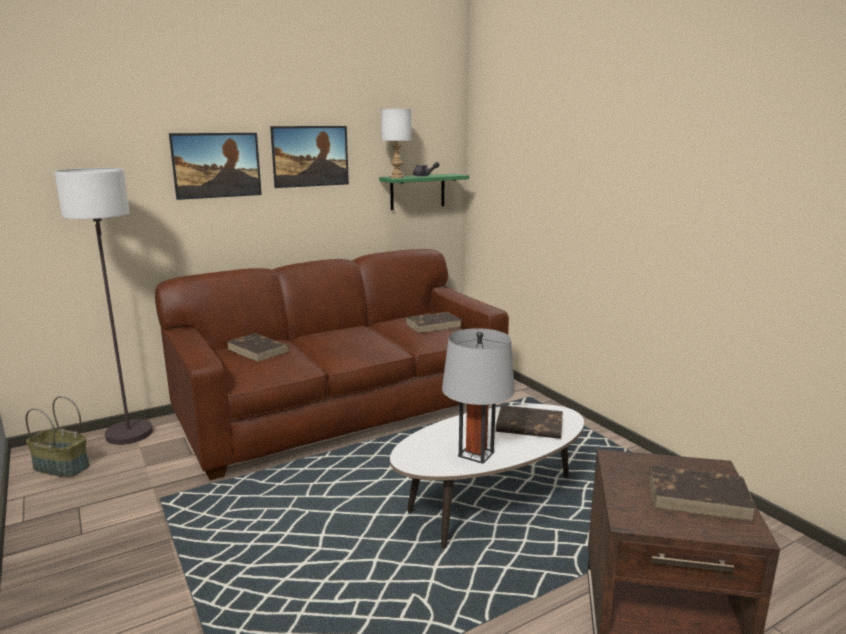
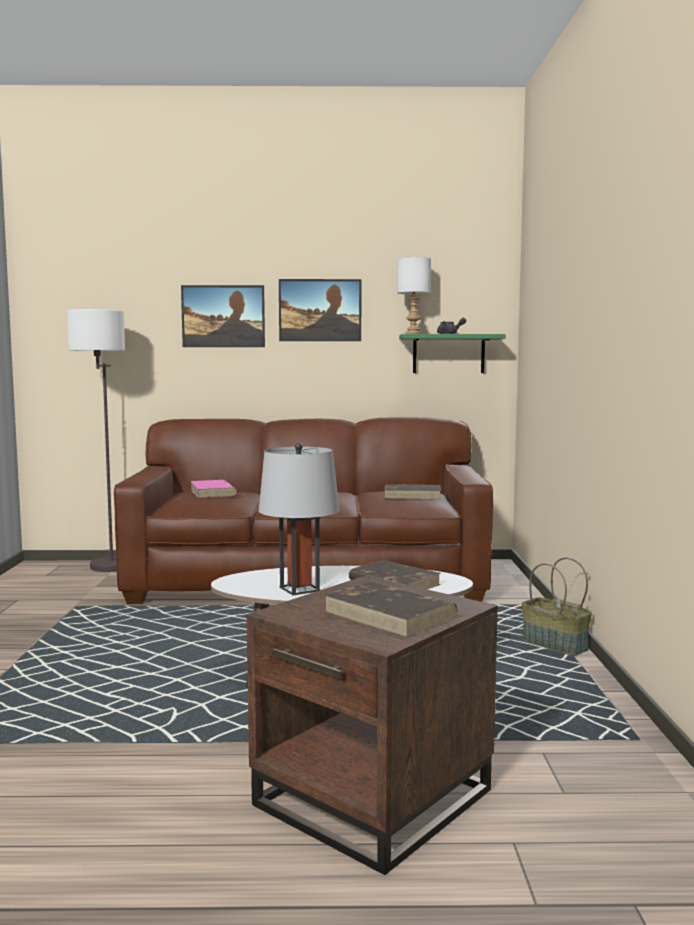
camera: 30 degrees right, 10 degrees down
basket [26,396,90,478] -> basket moved to [522,557,592,656]
brown book [226,333,289,362] -> pink book [190,480,237,498]

